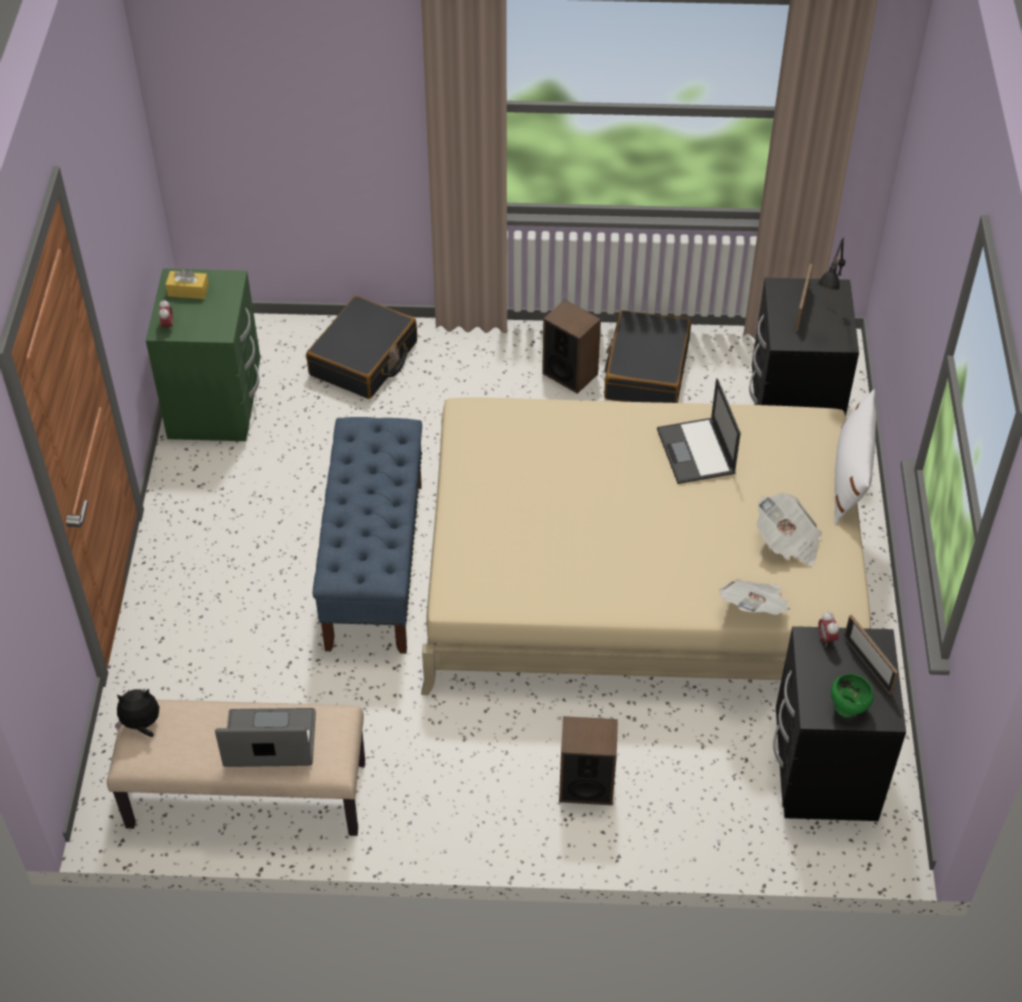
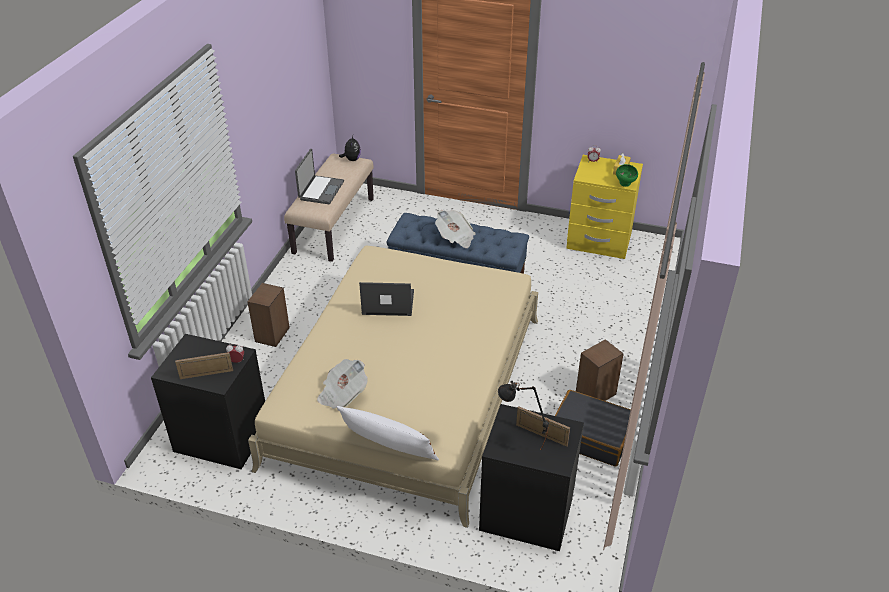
camera: 105 degrees right, 10 degrees down
green nightstand [146,269,260,441] -> yellow nightstand [566,155,643,259]
black suitcase [306,296,417,399] -> none
laptop [657,378,741,484] -> laptop moved to [359,282,414,316]
newspaper [719,579,790,615] -> newspaper moved to [435,210,476,248]
green bowl [831,673,874,717] -> green bowl moved to [616,164,638,187]

